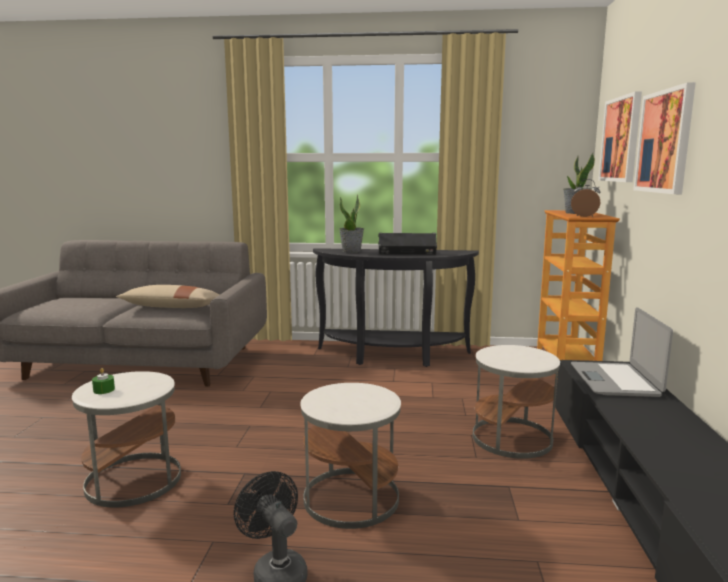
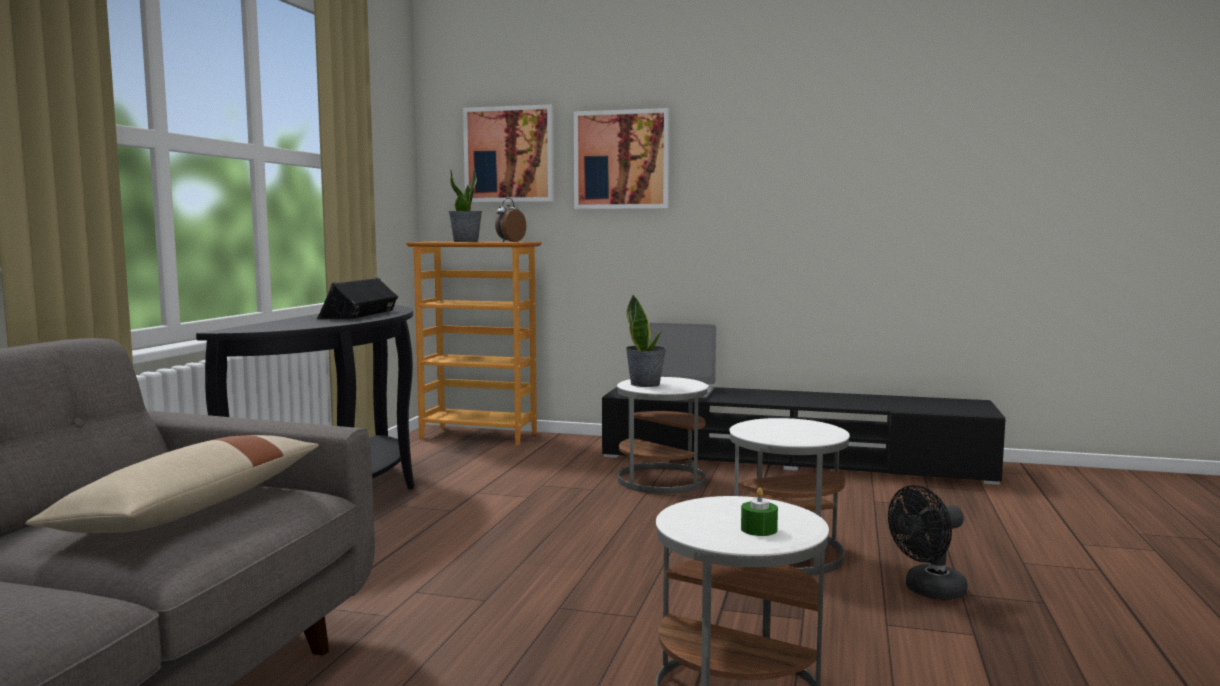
camera: 80 degrees left, 5 degrees down
potted plant [339,195,364,253] -> potted plant moved to [626,295,666,387]

